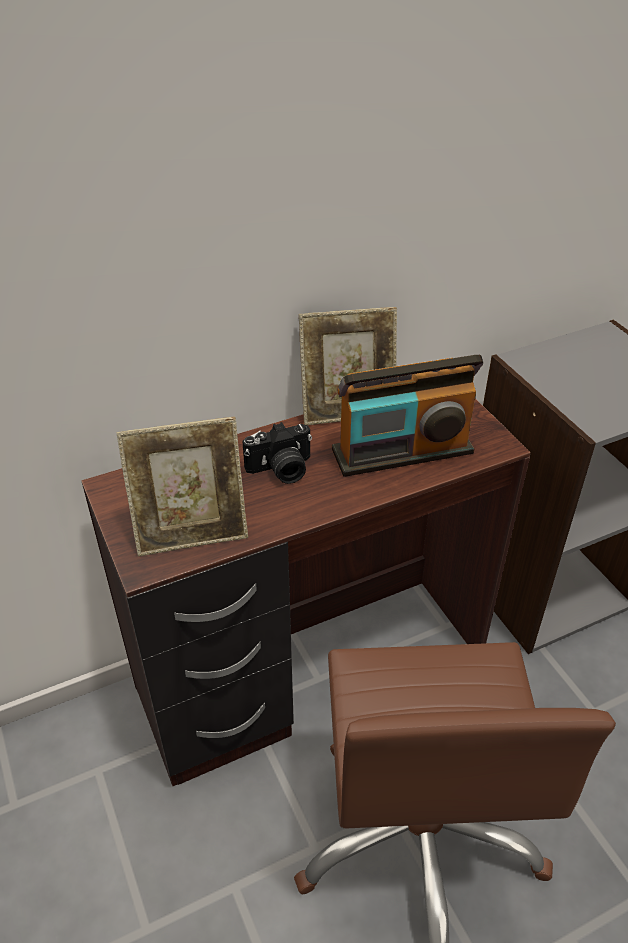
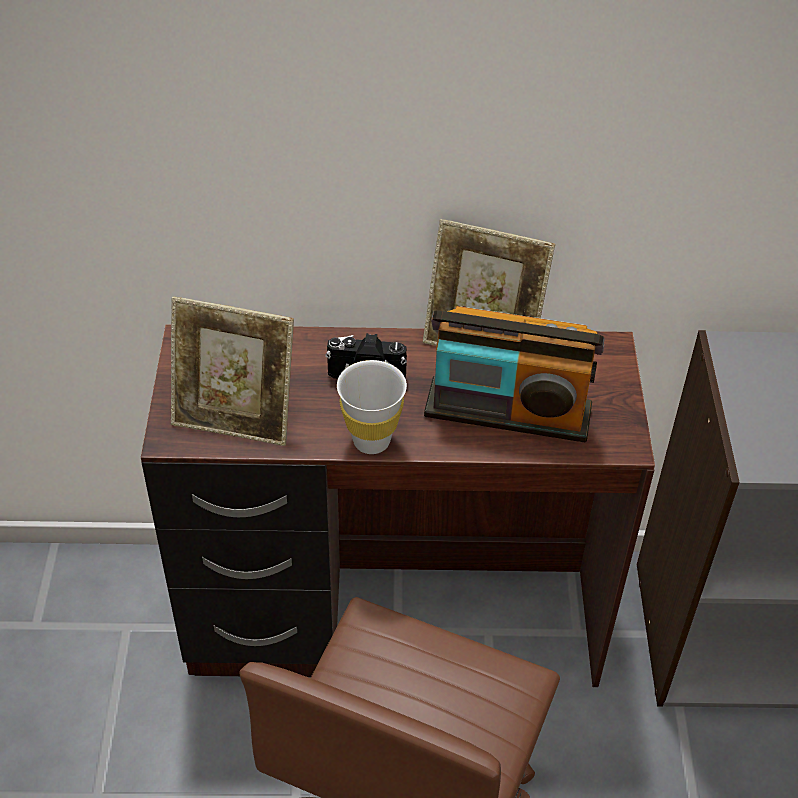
camera: 25 degrees right, 5 degrees up
none -> white cup [337,360,407,454]

